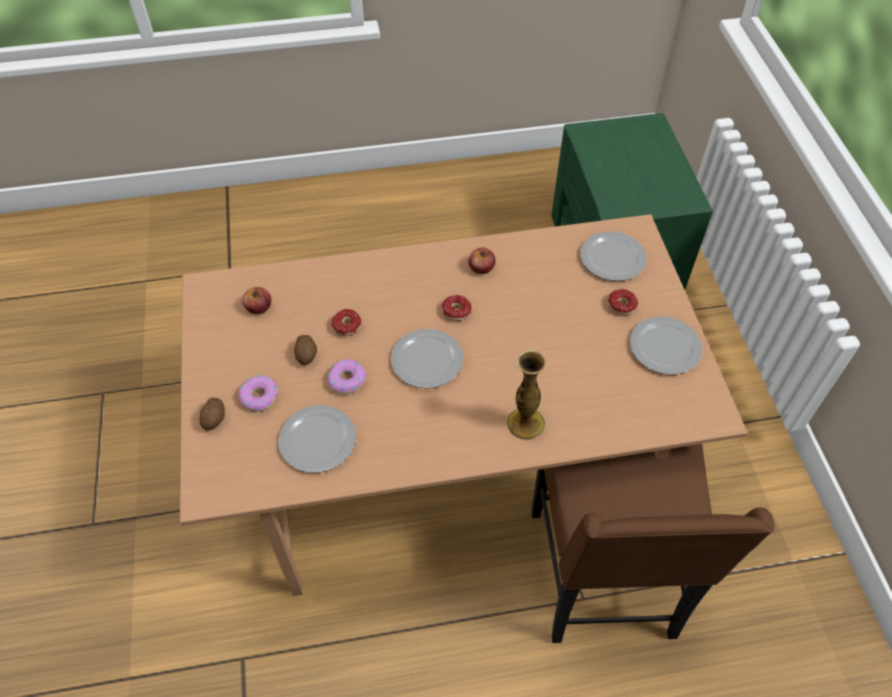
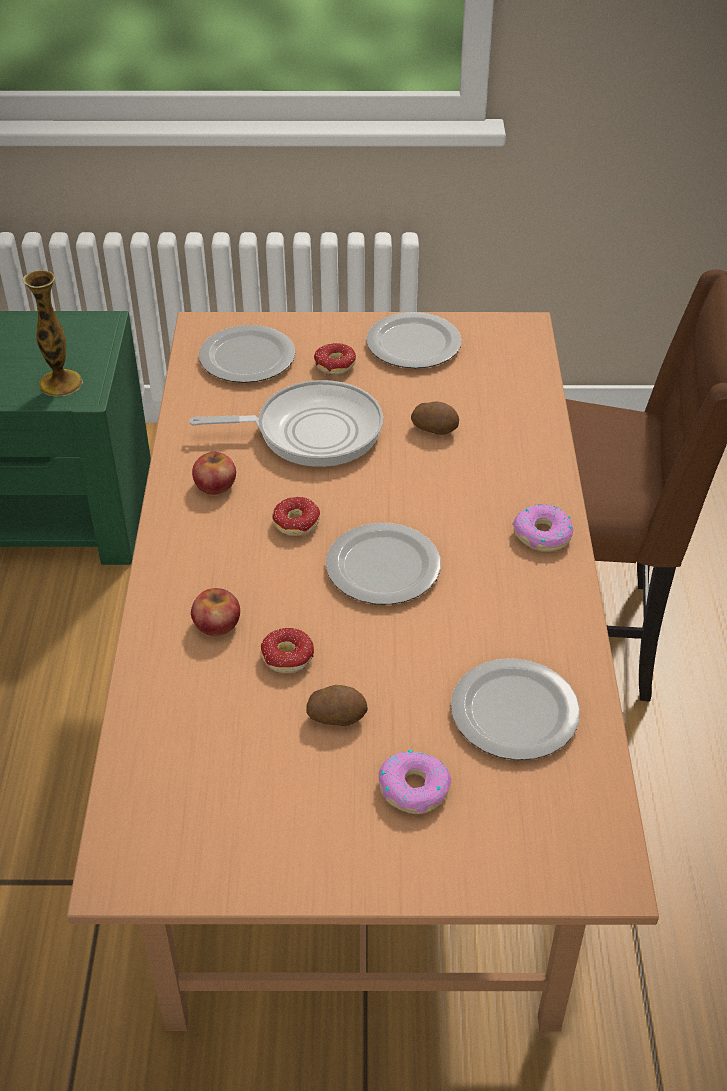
camera: 80 degrees left, 10 degrees down
potato [199,398,225,430] -> potato moved to [411,401,459,435]
apple [242,287,271,314] -> apple moved to [191,588,240,636]
donut [327,359,367,394] -> donut moved to [512,504,573,552]
vase [507,350,546,440] -> vase moved to [23,270,83,397]
none -> frying pan [189,380,383,467]

